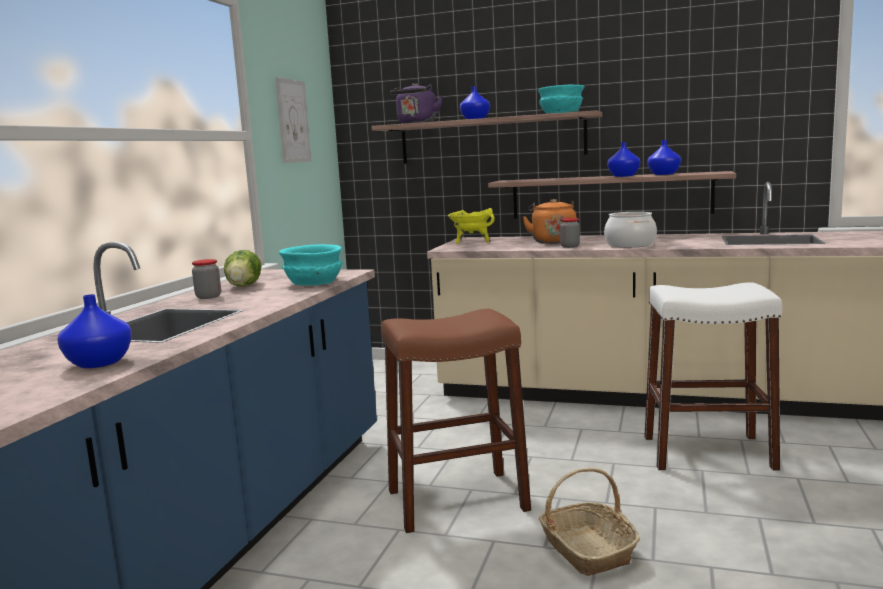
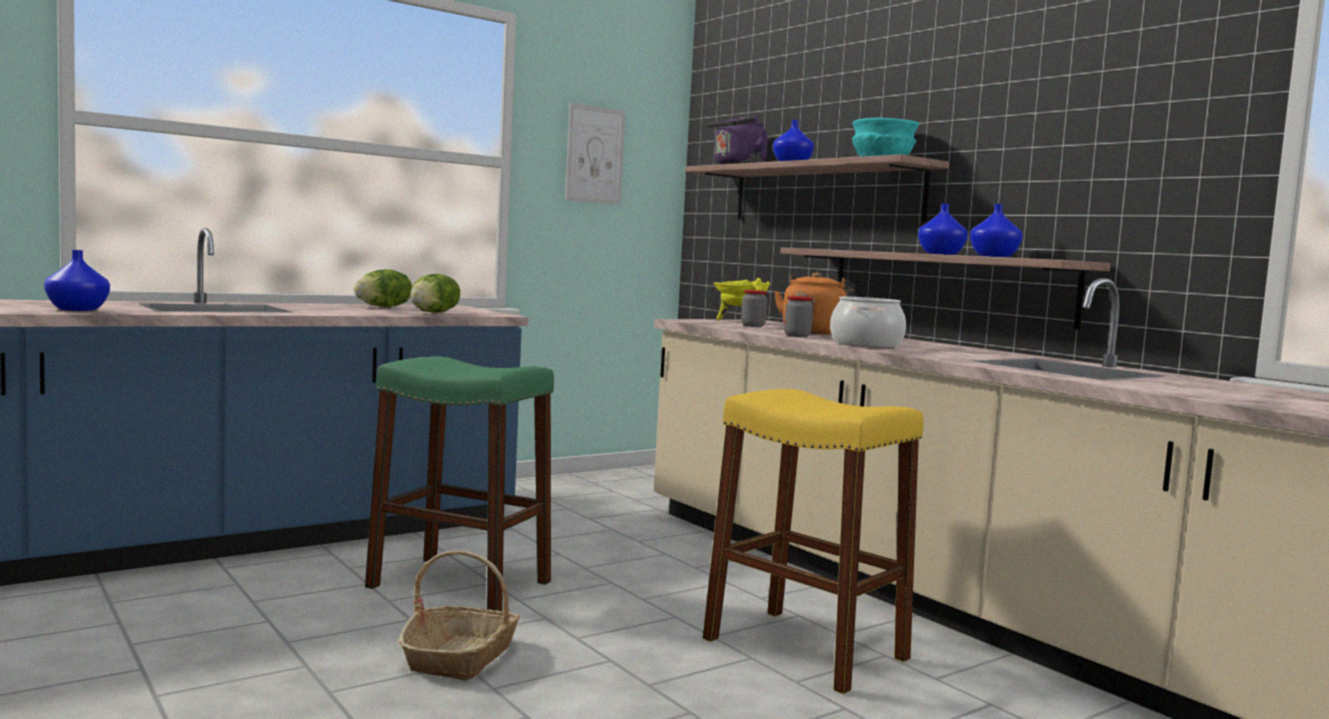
camera: 35 degrees right, 5 degrees down
jar [192,259,221,299] -> jar moved to [741,290,767,327]
turquoise bowl [279,244,342,286] -> lettuce [410,274,460,313]
brown stool [381,309,531,533] -> green stool [365,356,554,611]
white stool [644,282,782,471] -> yellow stool [703,389,924,694]

